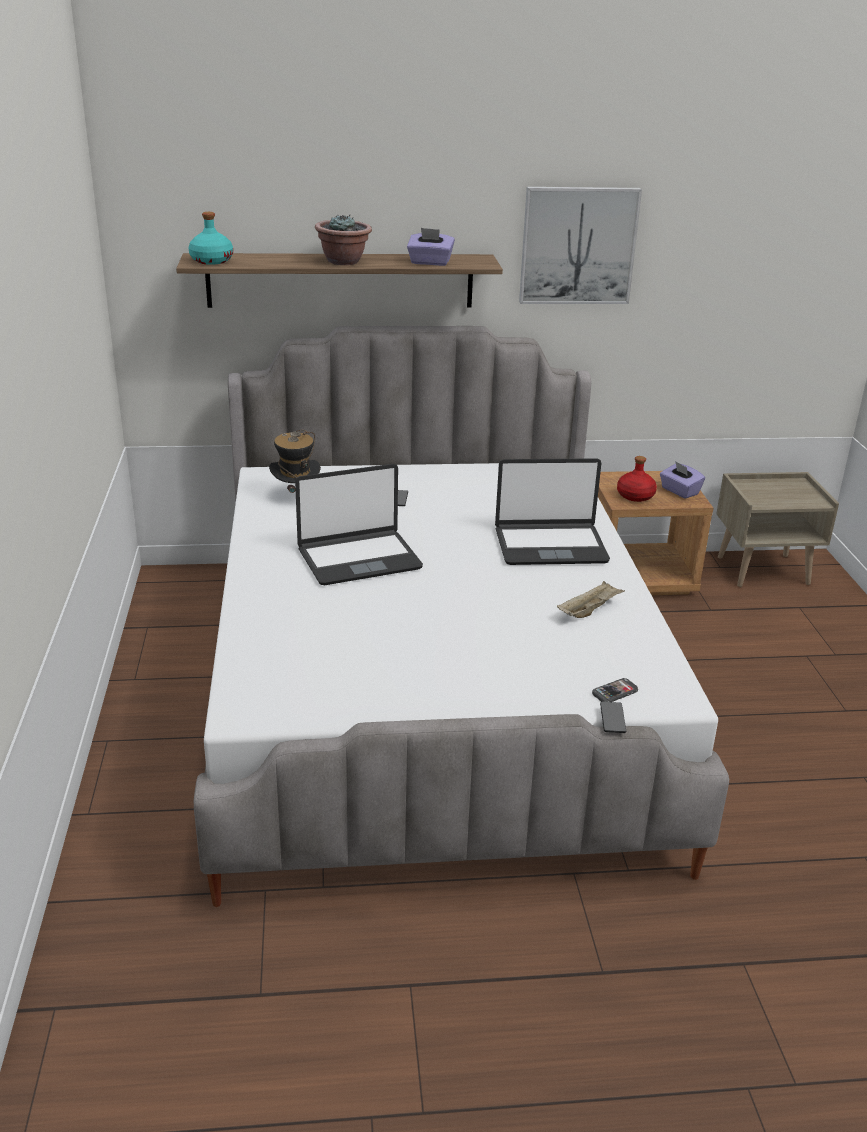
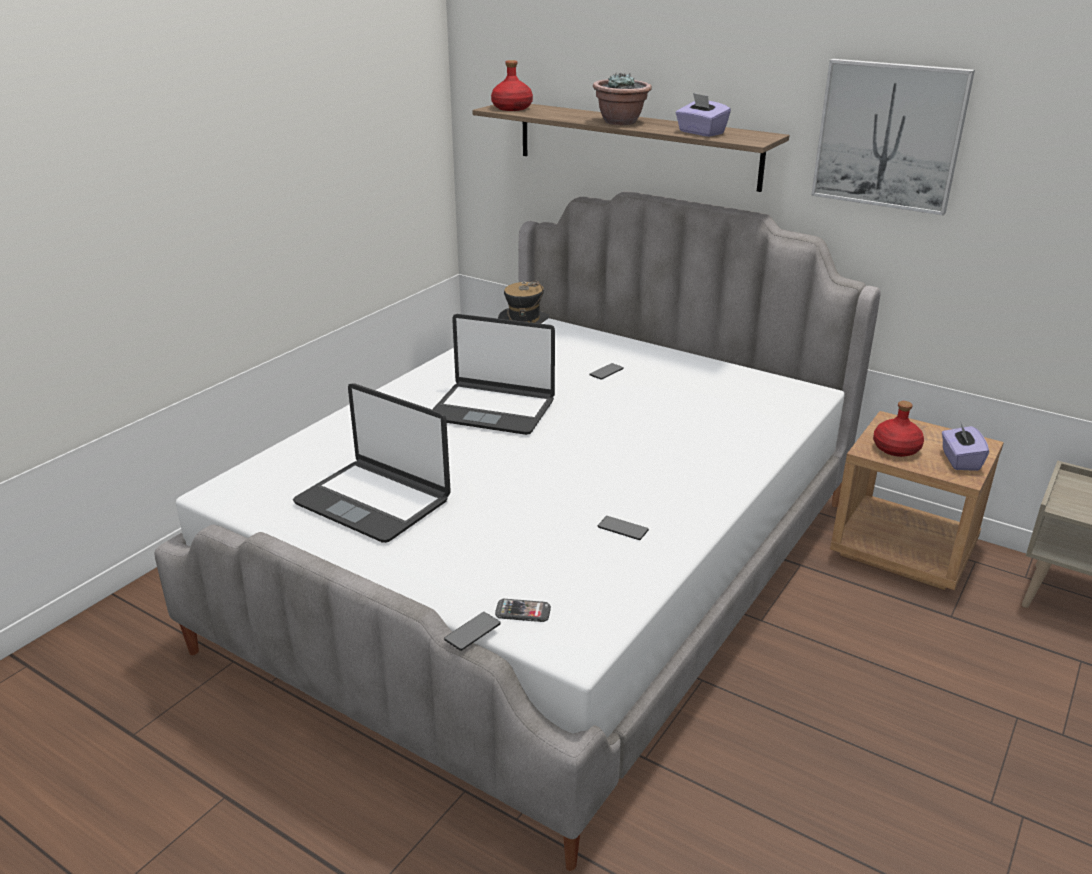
camera: 40 degrees right, 0 degrees up
turquoise bottle [189,212,233,265] -> red bottle [491,60,533,111]
laptop [495,458,610,565] -> laptop moved to [293,384,451,543]
beige tray [557,581,625,618] -> phone [598,516,649,540]

